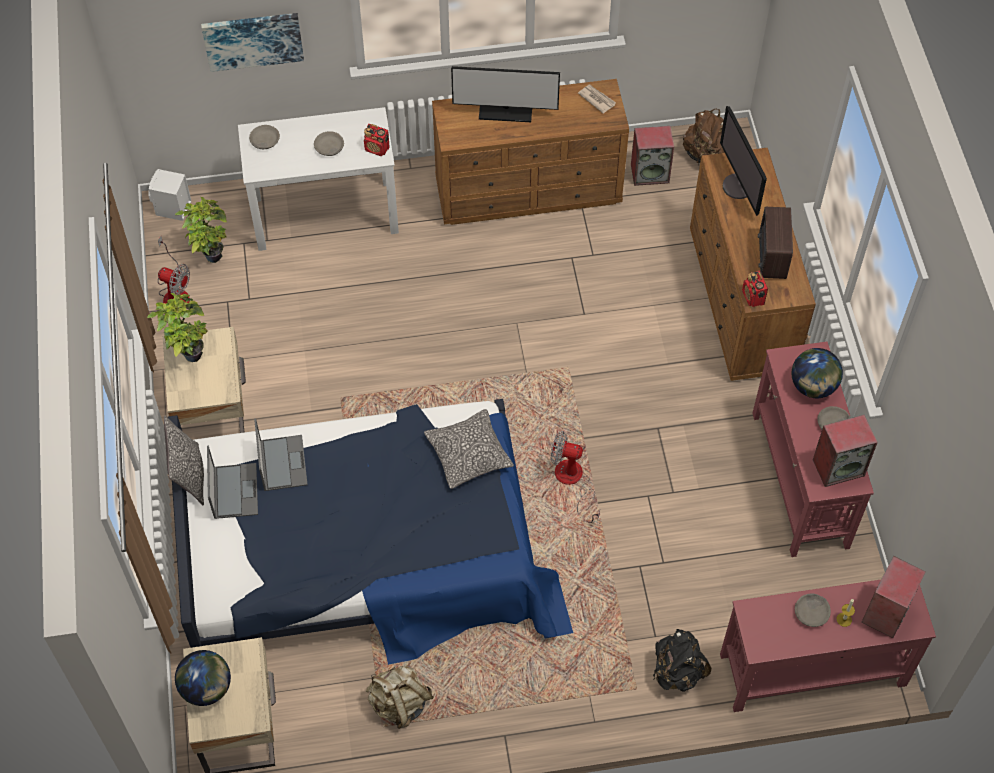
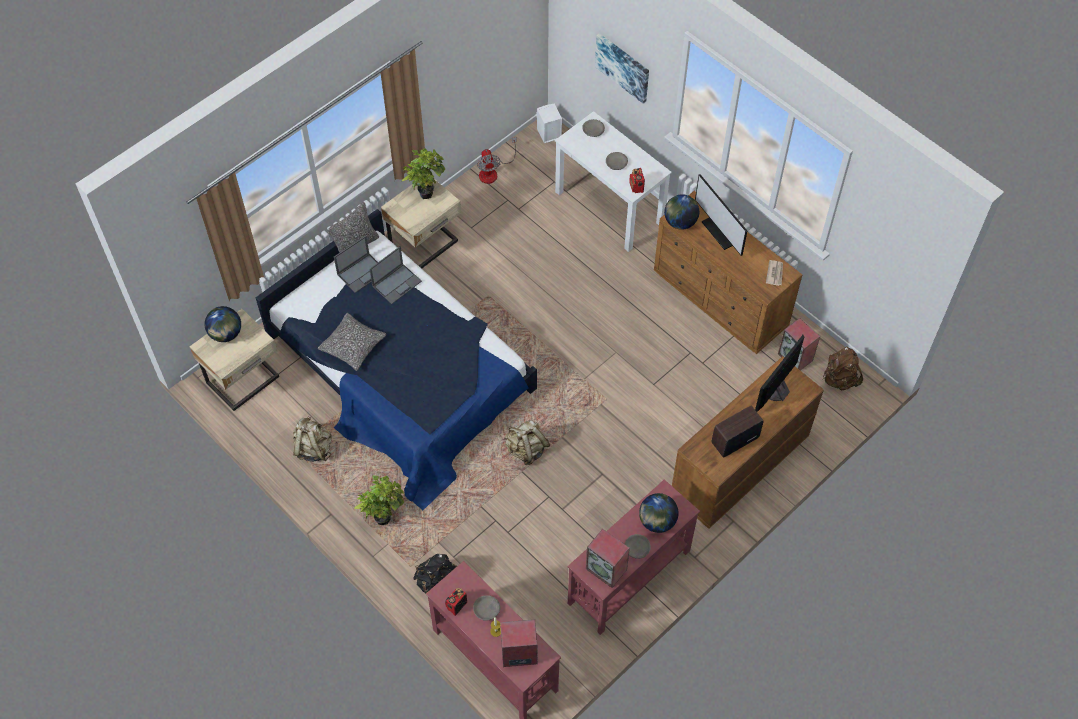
camera: 55 degrees right, 0 degrees up
potted plant [175,197,227,263] -> potted plant moved to [354,475,404,525]
pillow [424,409,514,489] -> pillow moved to [318,313,386,371]
fan [551,431,600,523] -> beige backpack [504,420,550,465]
radio [742,271,768,307] -> radio moved to [445,588,467,616]
none -> globe [664,194,699,230]

